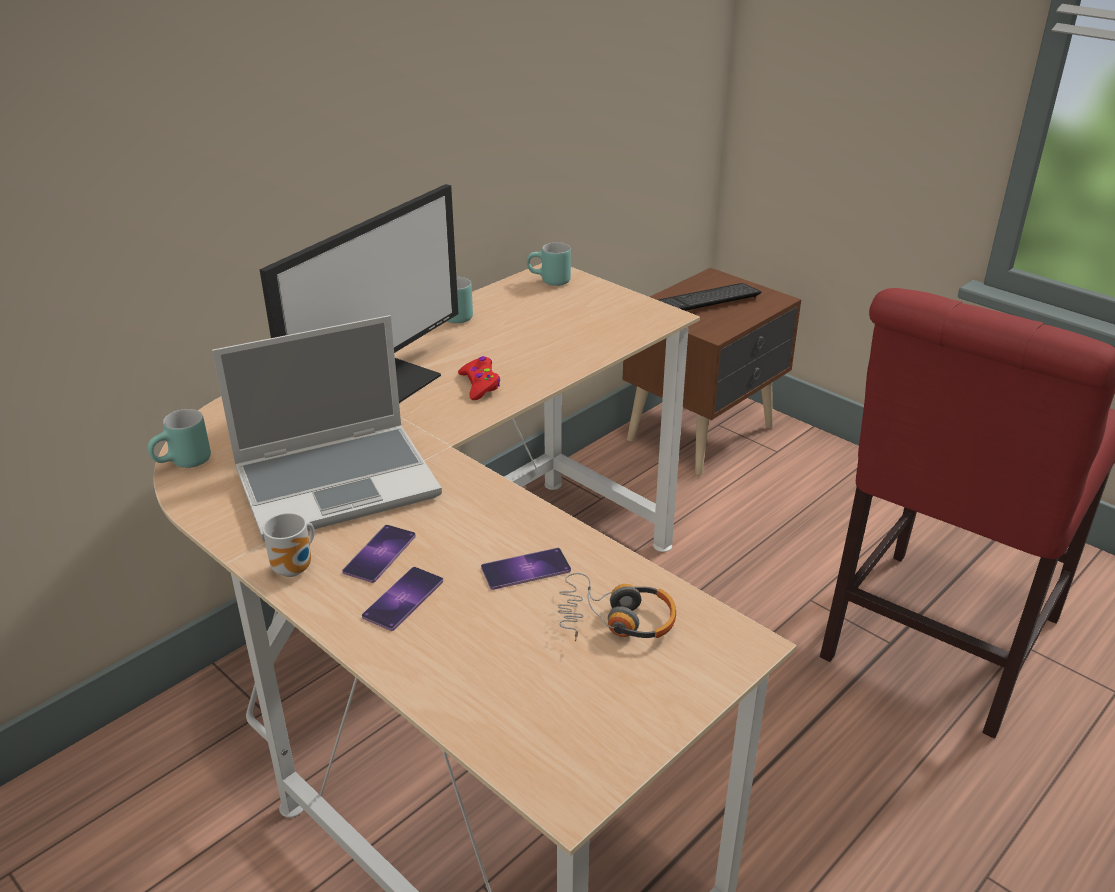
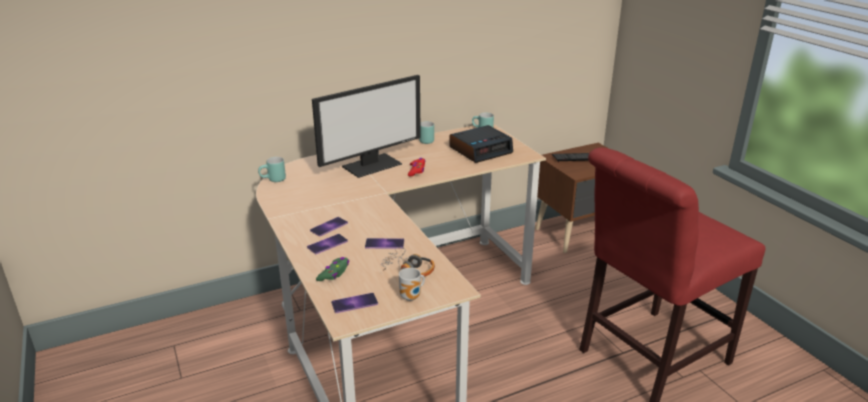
camera: 20 degrees right, 5 degrees down
laptop [212,315,442,541] -> none
mug [262,513,315,577] -> mug moved to [399,268,425,301]
none -> green game controller [316,257,349,281]
none -> phone [331,293,378,313]
none -> alarm clock [449,125,513,163]

